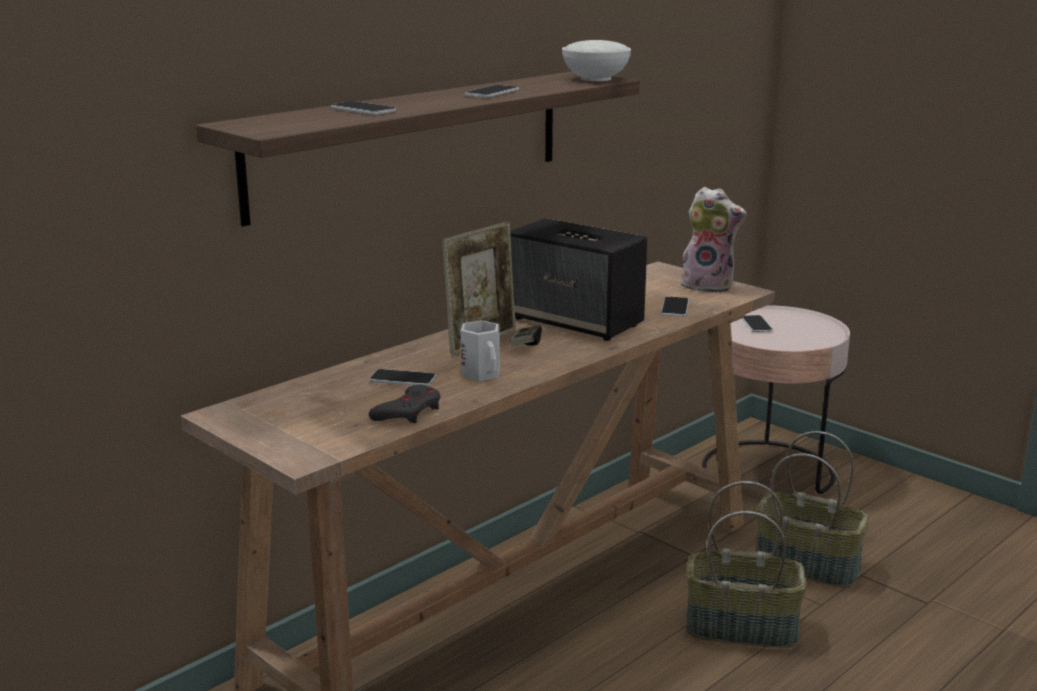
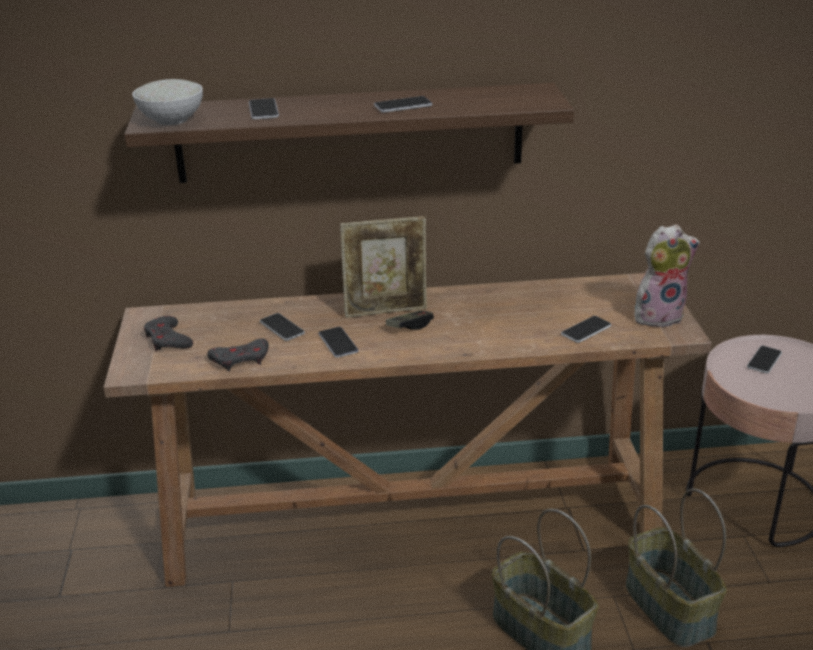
camera: 40 degrees right, 10 degrees up
white mug [461,320,500,381] -> phone [318,327,359,358]
speaker [510,218,647,341] -> none
white bowl [562,40,631,81] -> white bowl moved to [132,79,203,125]
plush toy [681,187,747,293] -> plush toy turned 75 degrees counterclockwise [634,224,700,329]
none -> grey game controller [144,316,193,351]

